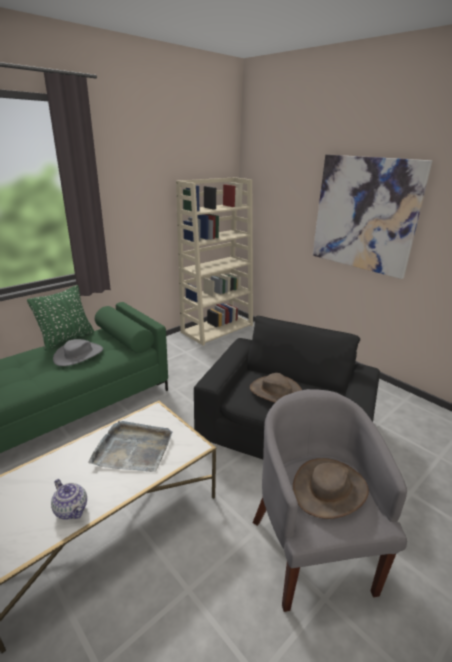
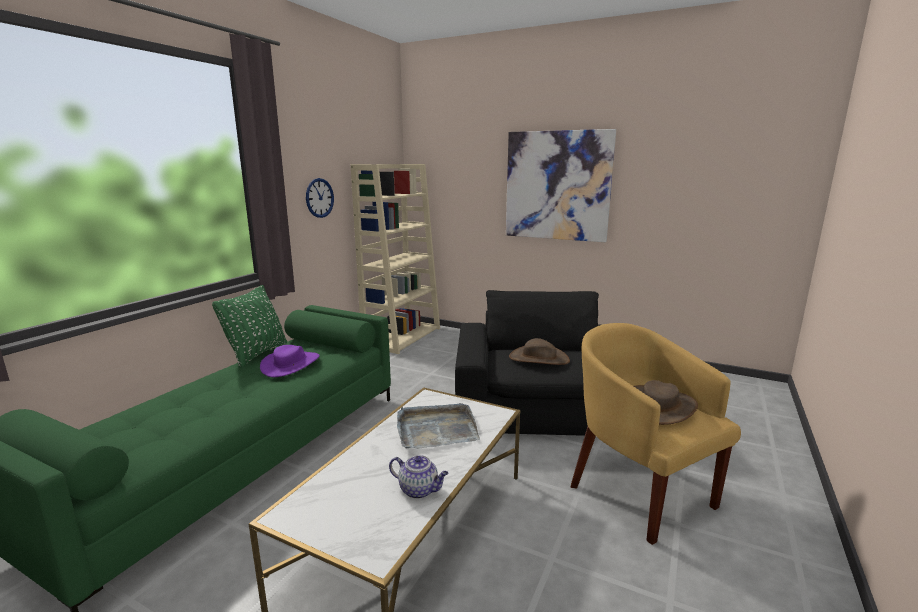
camera: 20 degrees left, 10 degrees down
grey hat [53,339,103,366] -> purple hat [260,345,320,377]
grey armchair [253,389,407,612] -> yellow armchair [571,323,741,545]
none -> wall clock [306,178,334,218]

